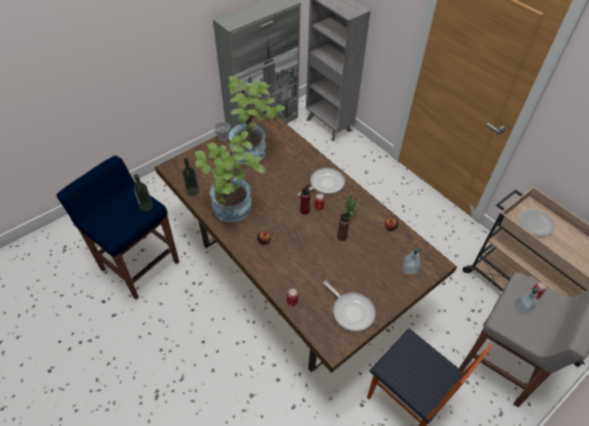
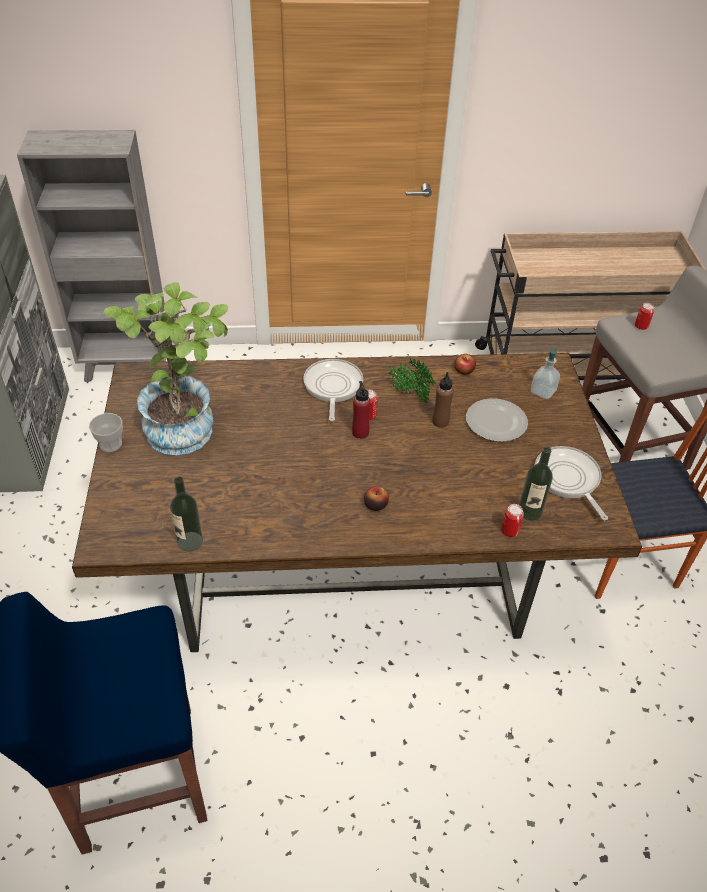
camera: 55 degrees left, 5 degrees down
bottle [134,174,153,211] -> bottle moved to [519,447,553,520]
potted plant [195,131,265,222] -> none
frying pan [323,281,376,332] -> frying pan turned 105 degrees counterclockwise [535,446,608,520]
soap dispenser [514,287,539,314] -> none
plate [518,209,555,237] -> plate moved to [466,398,528,442]

